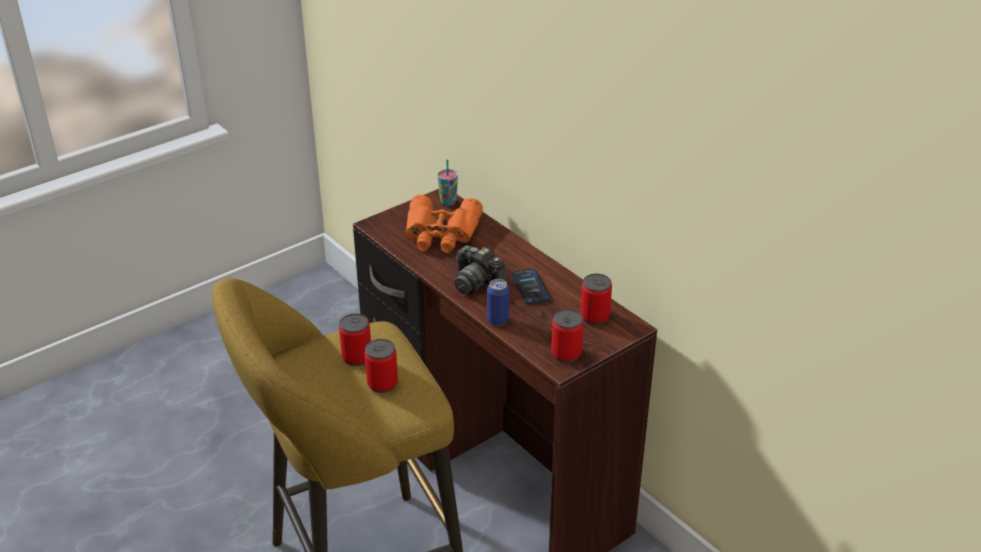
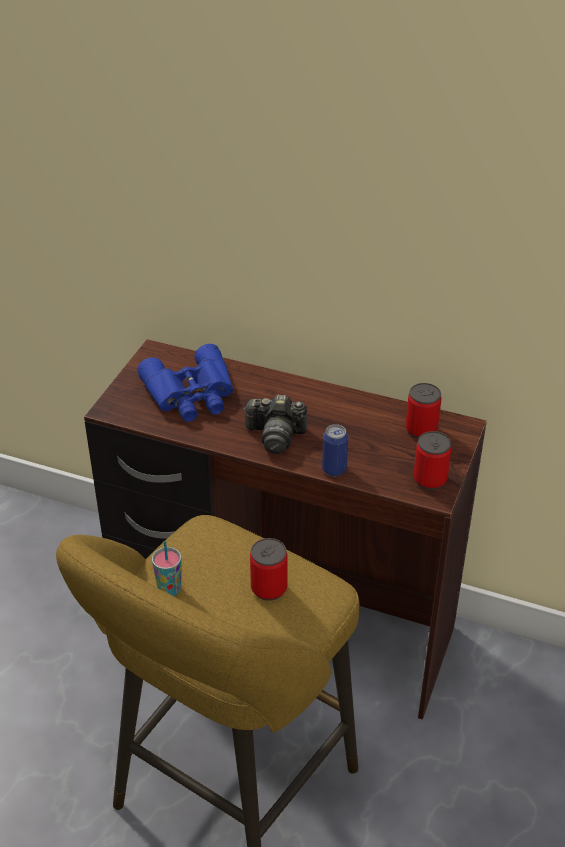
camera: 30 degrees left, 5 degrees up
can [339,313,371,366] -> none
orange binoculars [406,195,483,253] -> blue binoculars [137,344,234,422]
cup [438,160,458,206] -> cup moved to [152,541,181,596]
phone [512,269,551,304] -> none

